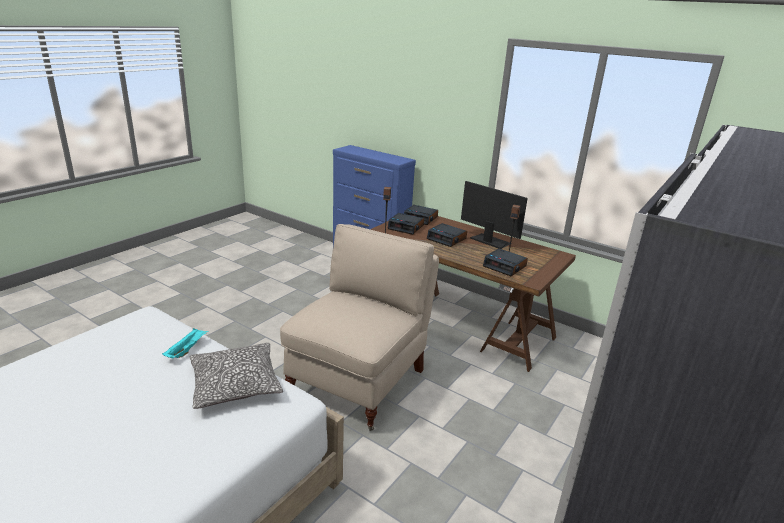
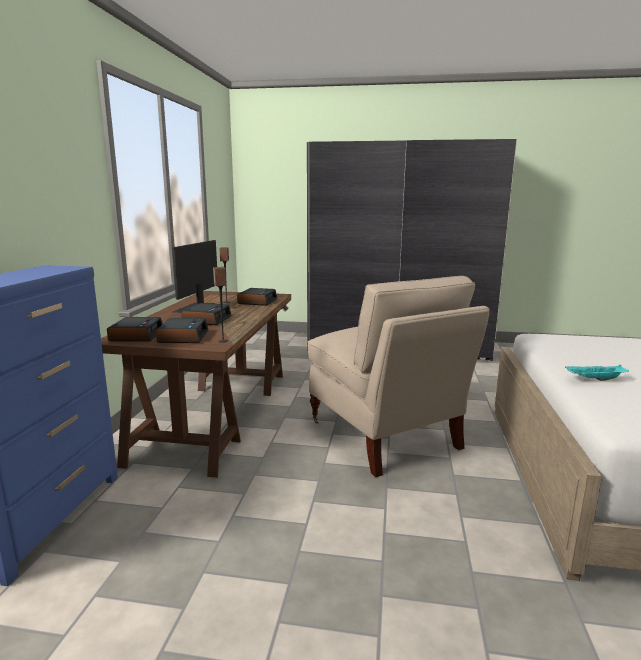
camera: 115 degrees left, 10 degrees down
pillow [190,343,283,409] -> none
beige chair [280,224,439,431] -> beige chair turned 120 degrees counterclockwise [308,276,489,477]

